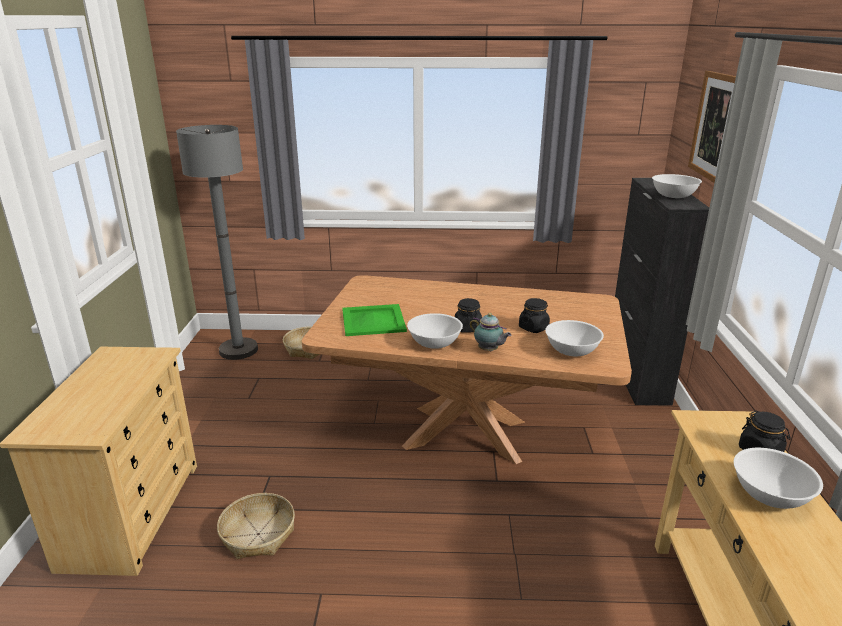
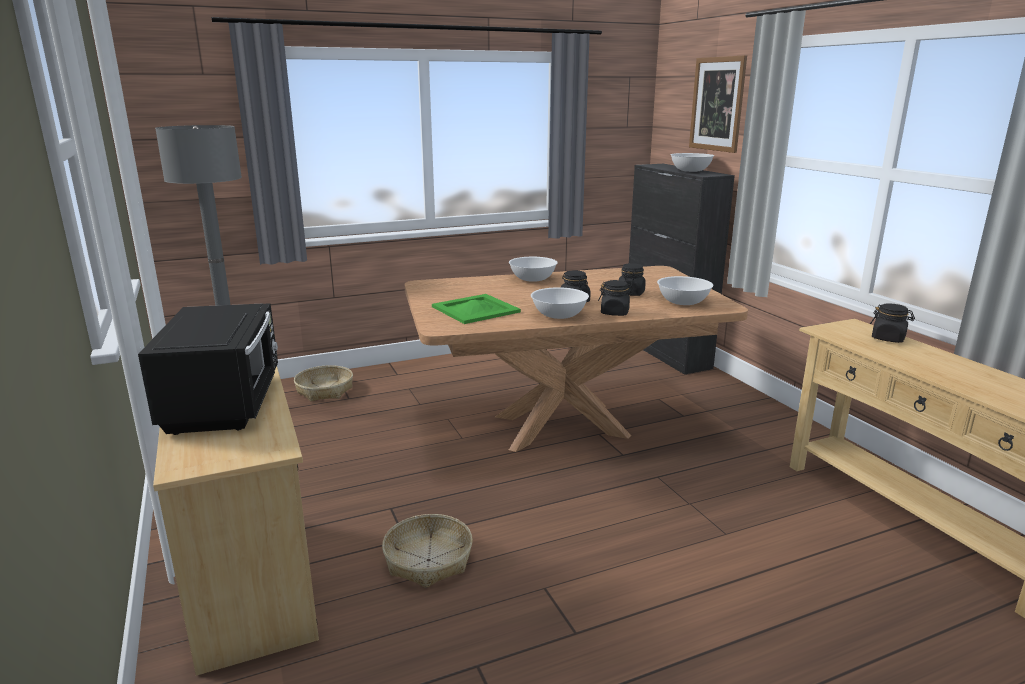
camera: 25 degrees left, 5 degrees down
teapot [470,313,512,351] -> black jar [598,280,634,316]
white bowl [734,448,823,509] -> white bowl moved to [509,257,558,282]
none -> black microwave [138,303,278,435]

